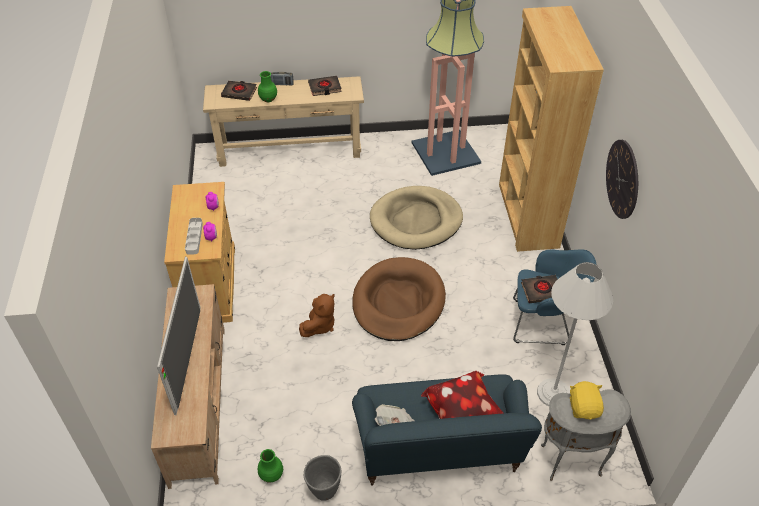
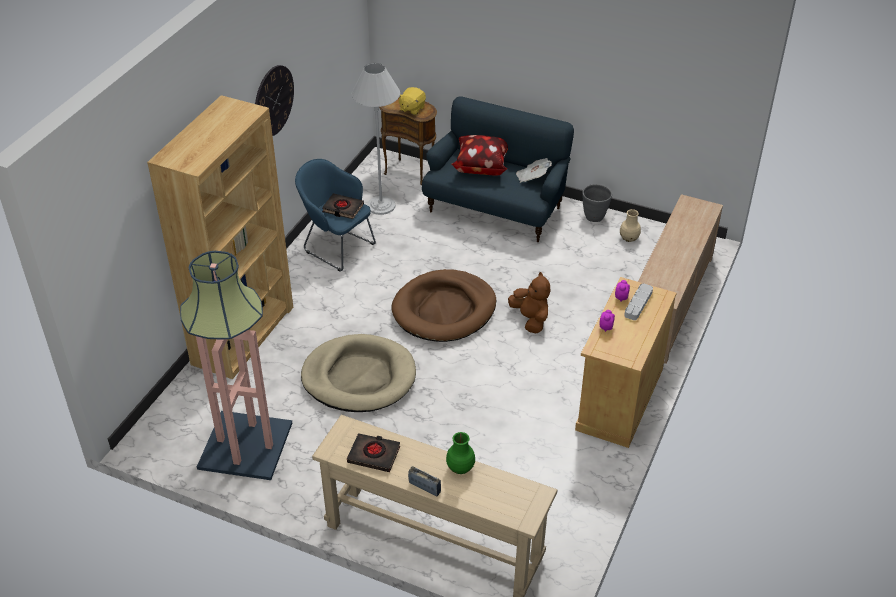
camera: 150 degrees left, 5 degrees down
television [157,257,201,415] -> none
black book [221,81,257,101] -> none
green vase [258,449,283,483] -> beige vase [620,209,641,242]
brown plush toy [299,294,335,337] -> brown plush toy turned 90 degrees clockwise [508,272,550,333]
grey side table [541,389,631,481] -> brown side table [379,98,437,185]

